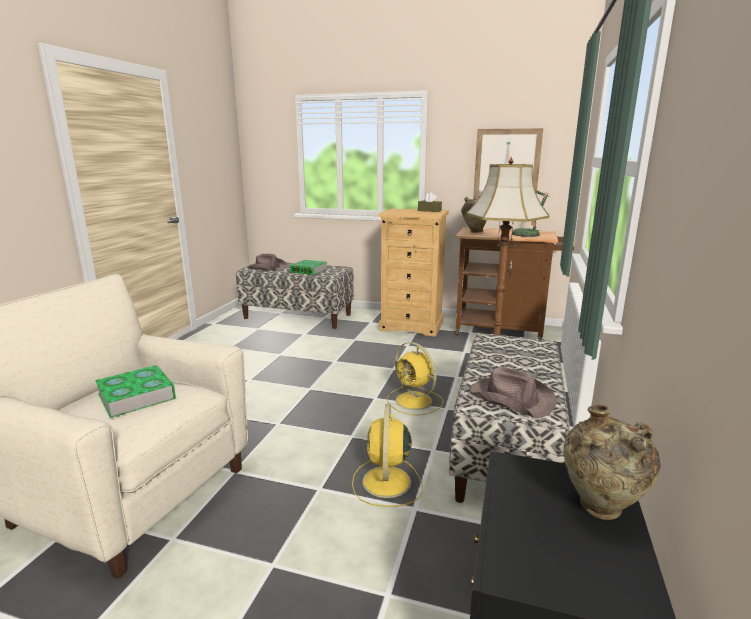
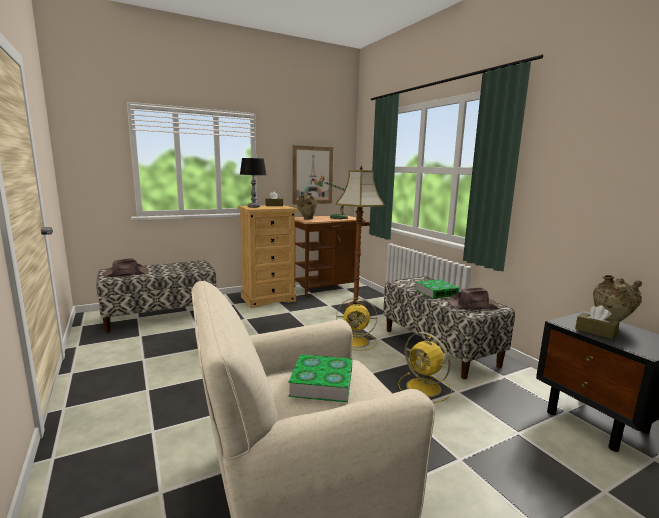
camera: 45 degrees left, 5 degrees down
book [290,260,327,275] -> book moved to [415,279,459,299]
none -> table lamp [240,158,266,208]
none -> brown tissue box [575,306,620,339]

